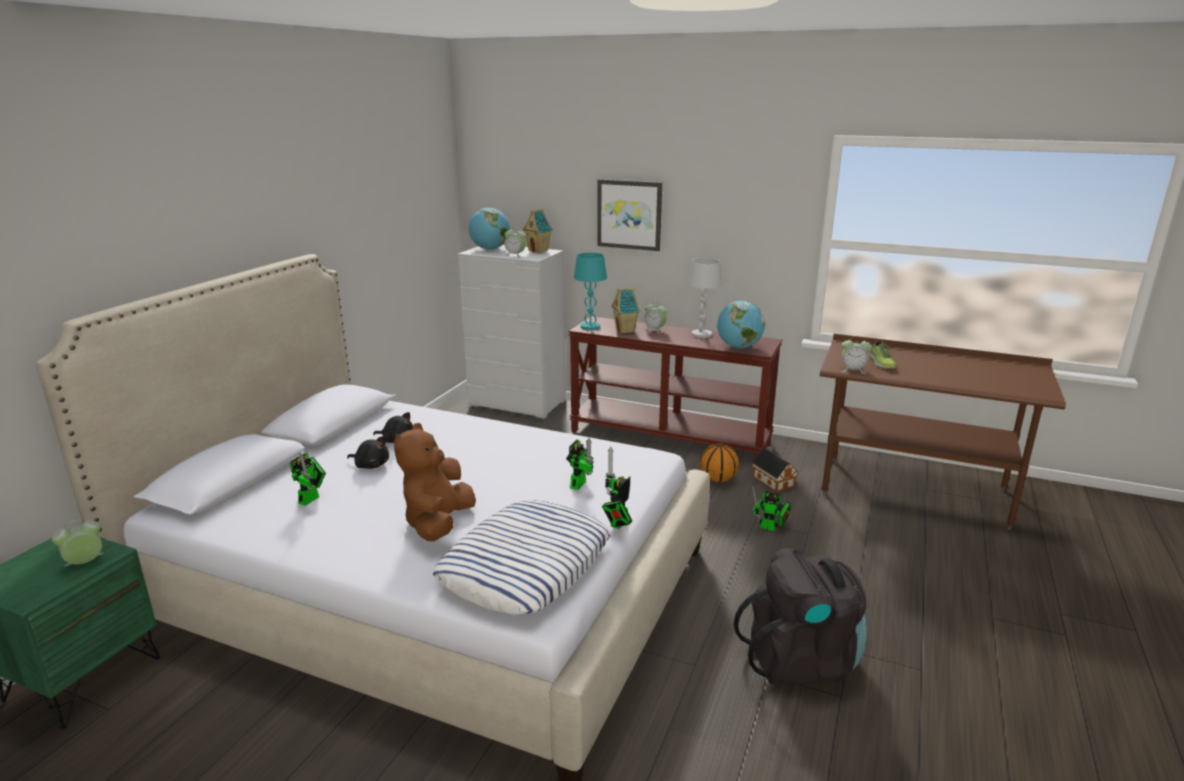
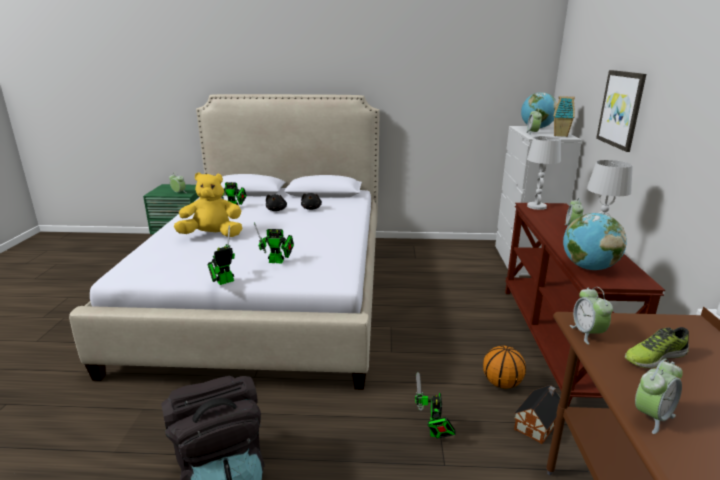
camera: 70 degrees right, 0 degrees up
brown plush toy [394,423,476,541] -> yellow plush toy [174,172,243,237]
pillow [433,500,611,615] -> none
turquoise table lamp [574,253,607,330] -> white table lamp [527,136,561,210]
toy robot [602,447,632,529] -> toy robot turned 45 degrees counterclockwise [208,225,235,285]
toy house [611,287,640,334] -> none
none -> alarm clock [635,359,683,434]

